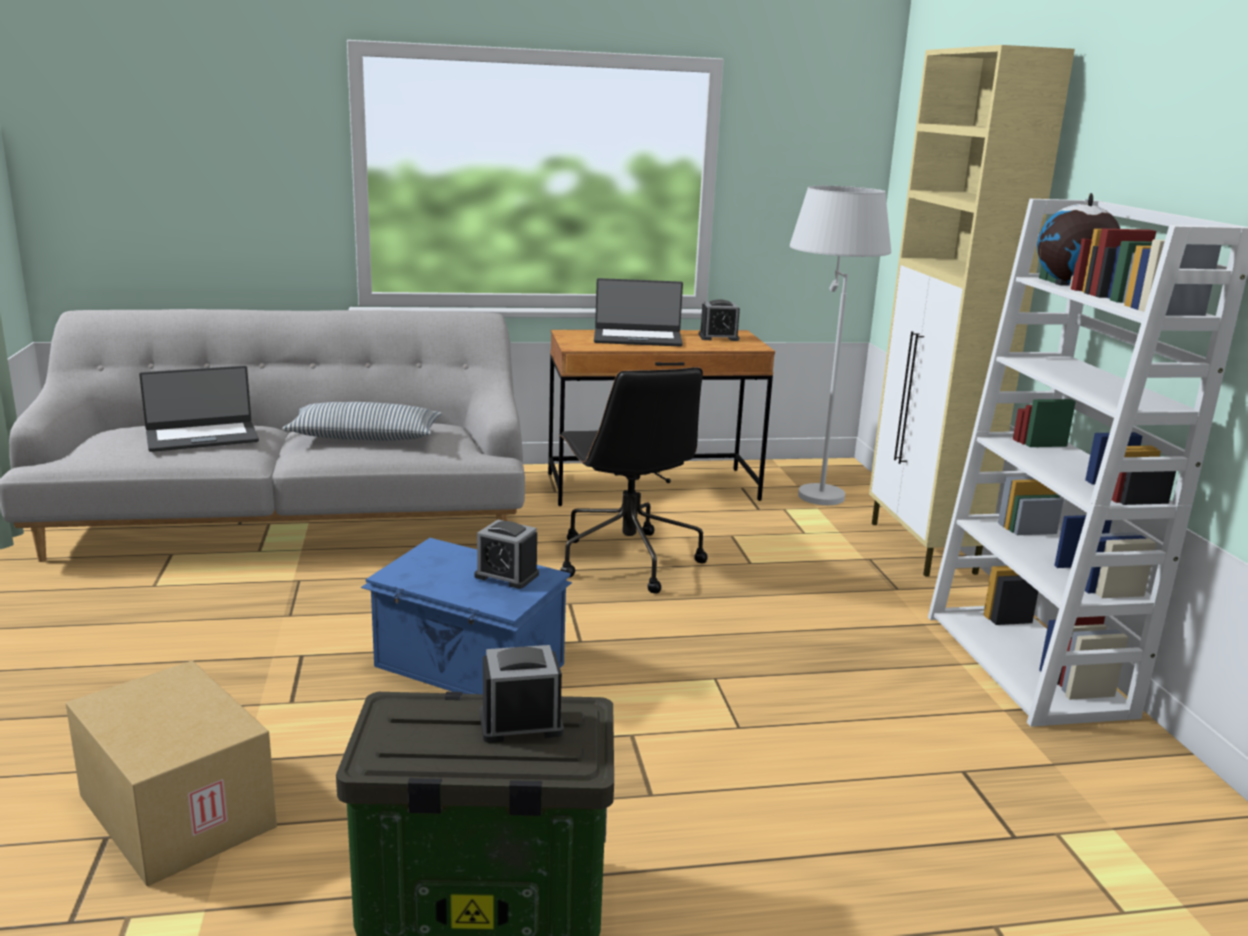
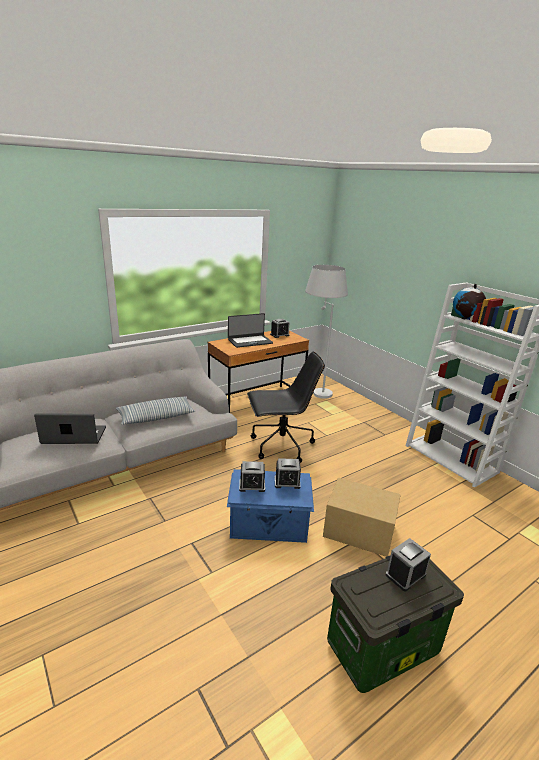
camera: 25 degrees left, 5 degrees up
cardboard box [66,661,277,886] -> cardboard box moved to [323,478,401,557]
laptop [139,366,259,452] -> laptop turned 135 degrees counterclockwise [34,414,106,444]
black office chair [559,367,708,594] -> black office chair turned 60 degrees counterclockwise [247,352,325,463]
beige cabinet [869,45,1075,577] -> none
none -> alarm clock [239,461,265,492]

